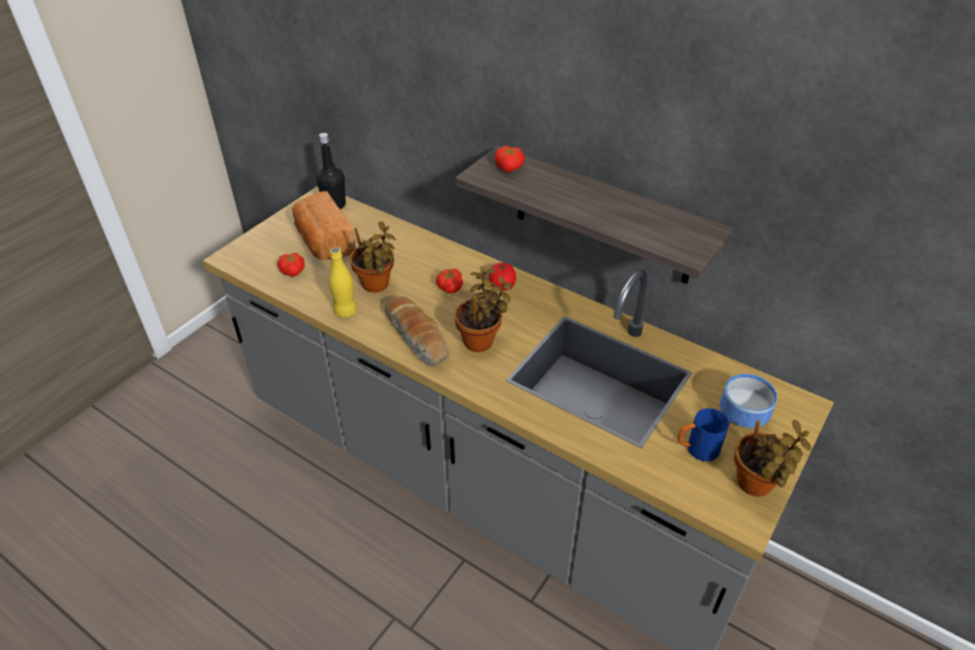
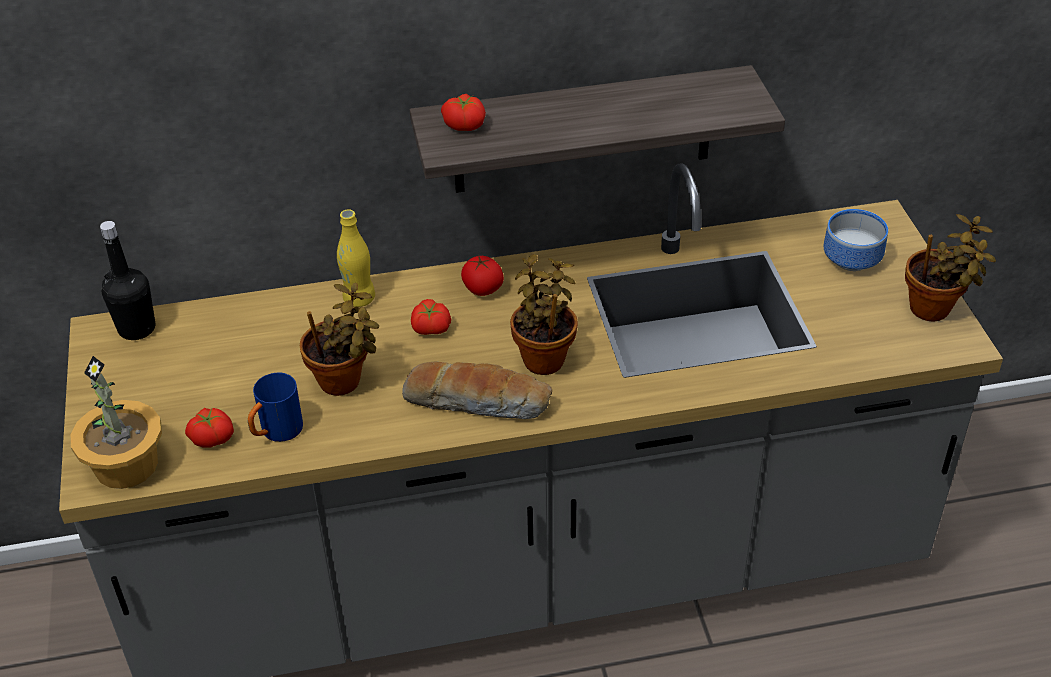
camera: 45 degrees left, 0 degrees up
bread [292,191,356,260] -> none
yellow bottle [329,247,357,318] -> yellow bottle moved to [337,209,375,307]
blue mug [678,408,730,462] -> blue mug moved to [248,372,303,442]
none -> potted plant [71,356,162,489]

